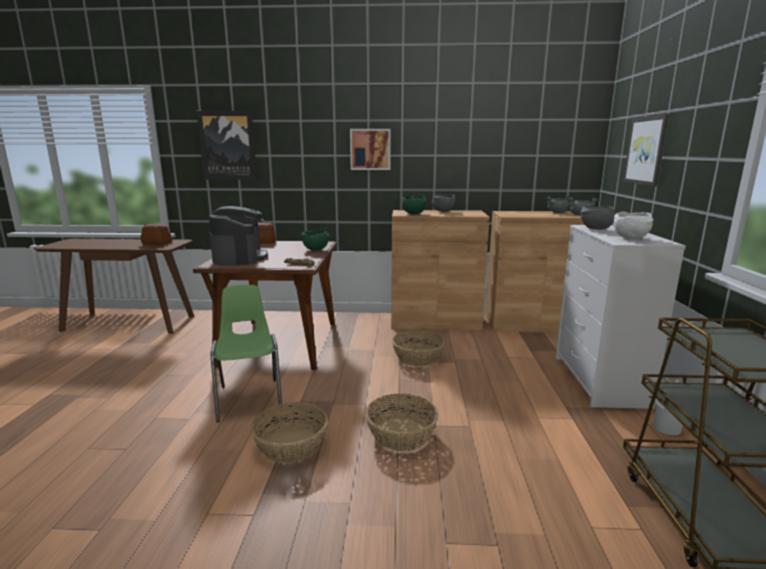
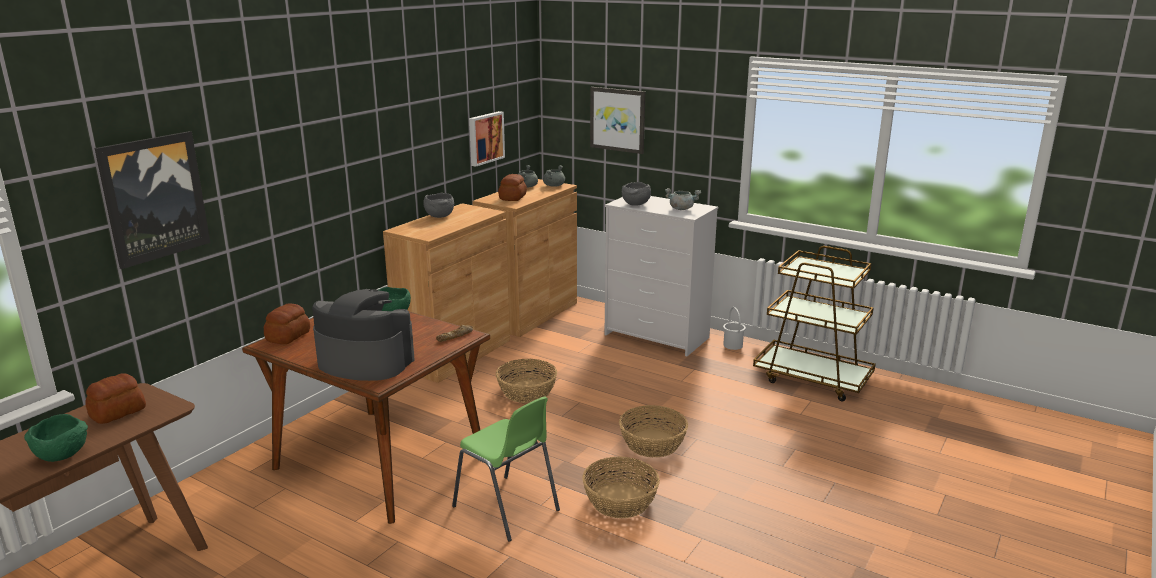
camera: 60 degrees left, 5 degrees up
green chair [211,285,282,422] -> green chair turned 150 degrees counterclockwise [452,396,560,542]
picture [350,129,391,170] -> picture moved to [469,111,505,167]
green bowl [402,196,427,214] -> green bowl moved to [24,414,88,462]
white bowl [613,211,654,239] -> grey cooking pot [665,188,701,210]
none -> bread [498,174,527,201]

